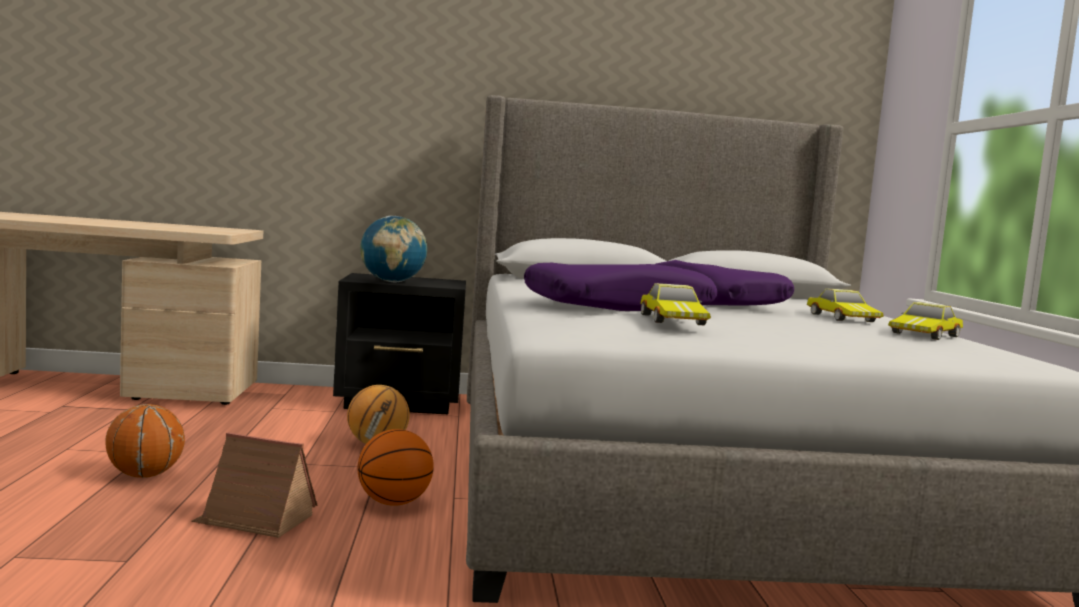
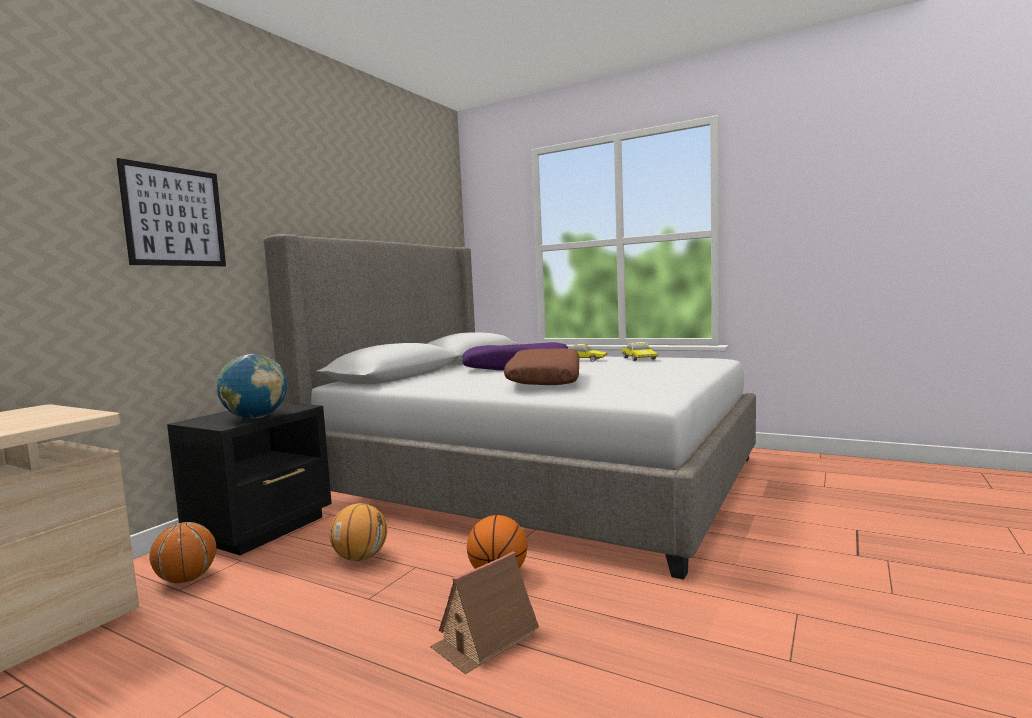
camera: 55 degrees left, 0 degrees up
basketball [105,404,185,478] -> basketball moved to [149,522,216,583]
purple pillow [524,263,717,311] -> brown pillow [504,348,579,385]
toy car [640,283,711,325] -> none
none -> picture [116,158,226,266]

